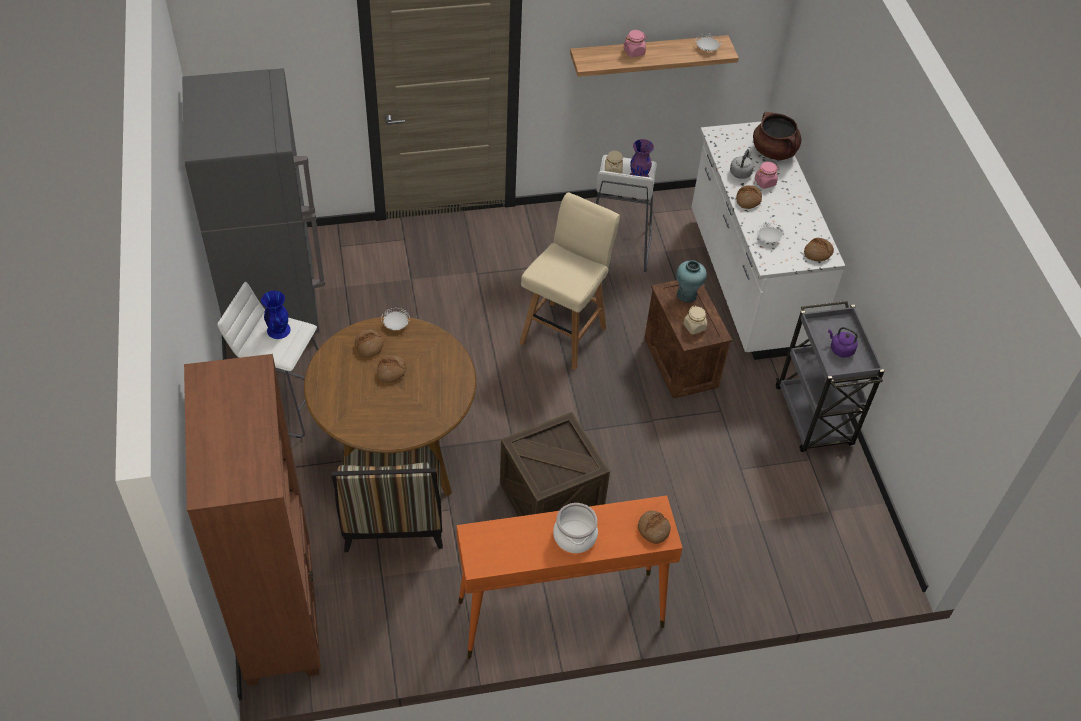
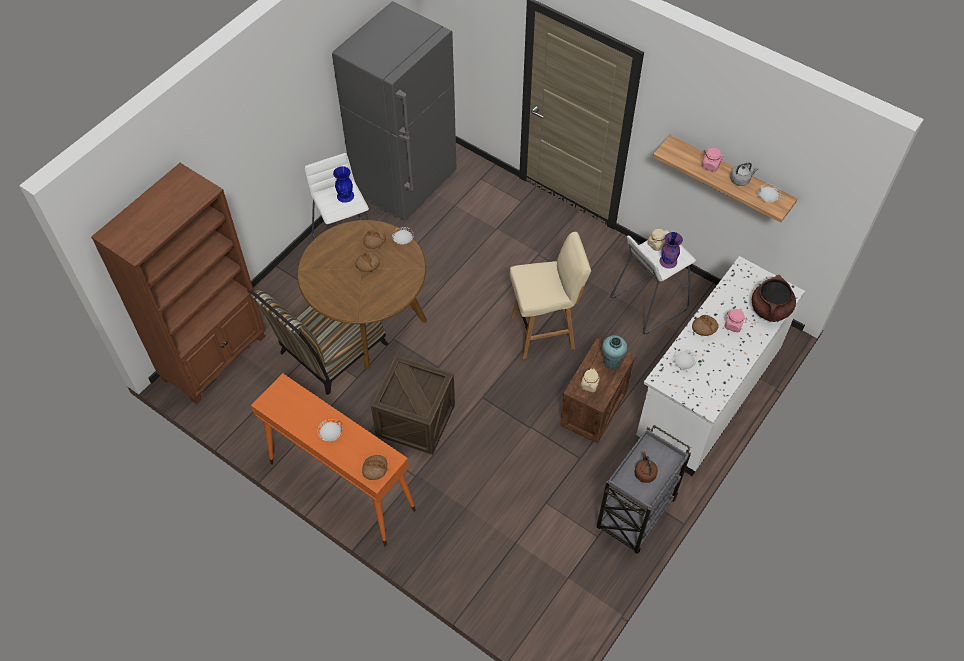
camera: 50 degrees right, 5 degrees up
cooking pot [553,503,598,553] -> white plate [318,419,343,441]
grey kettle [730,149,754,179] -> grey kettle moved to [730,162,758,186]
bread [804,238,834,261] -> none
purple kettle [828,327,858,358] -> brown kettle [634,452,658,483]

